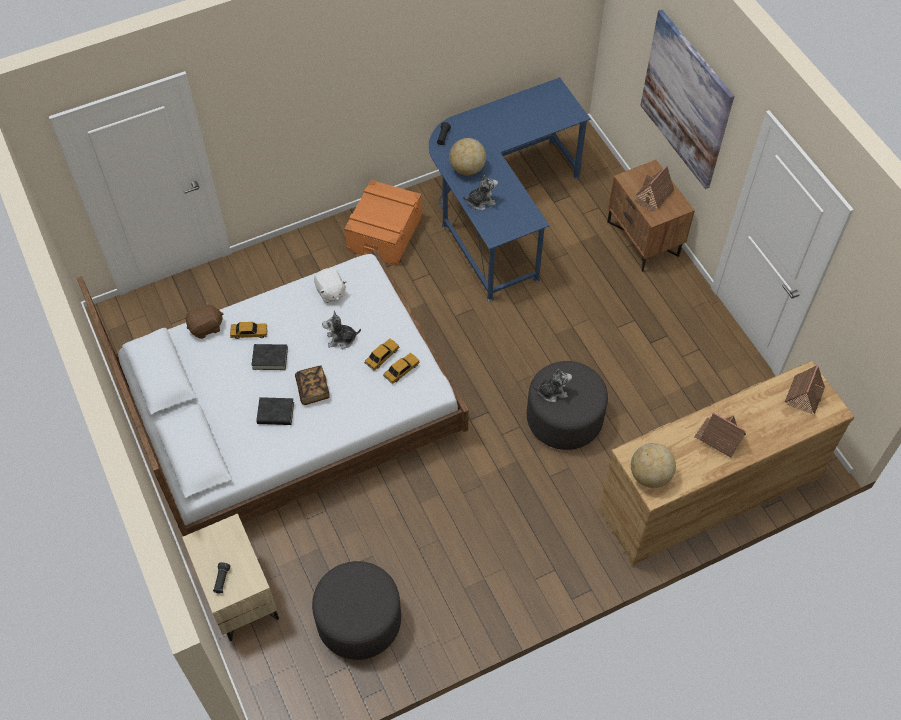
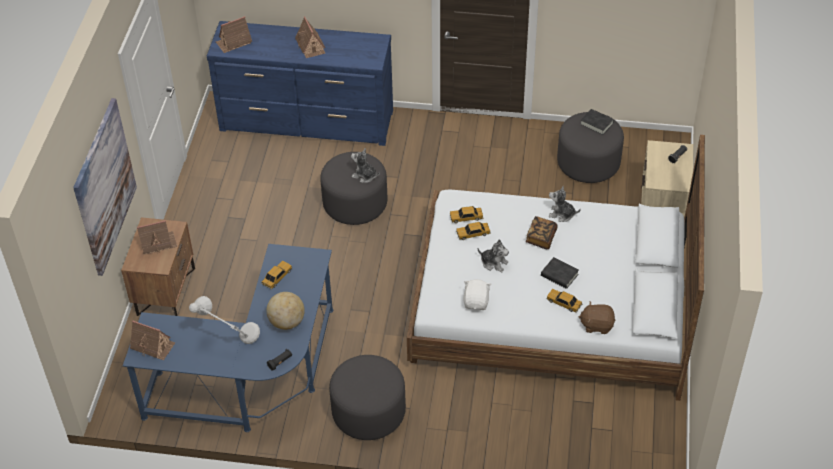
camera: 145 degrees left, 10 degrees down
black book [256,397,294,425] -> black book moved to [580,109,614,135]
orange storage box [344,179,422,266] -> grey ottoman [329,355,406,440]
plush toy [463,175,498,210] -> plush toy moved to [549,186,581,222]
brown dresser [598,361,854,567] -> blue dresser [207,21,393,146]
globe [631,443,676,488] -> none
none -> toy house [130,320,175,360]
none -> grey table lamp [189,296,260,344]
none -> toy car [261,261,292,289]

